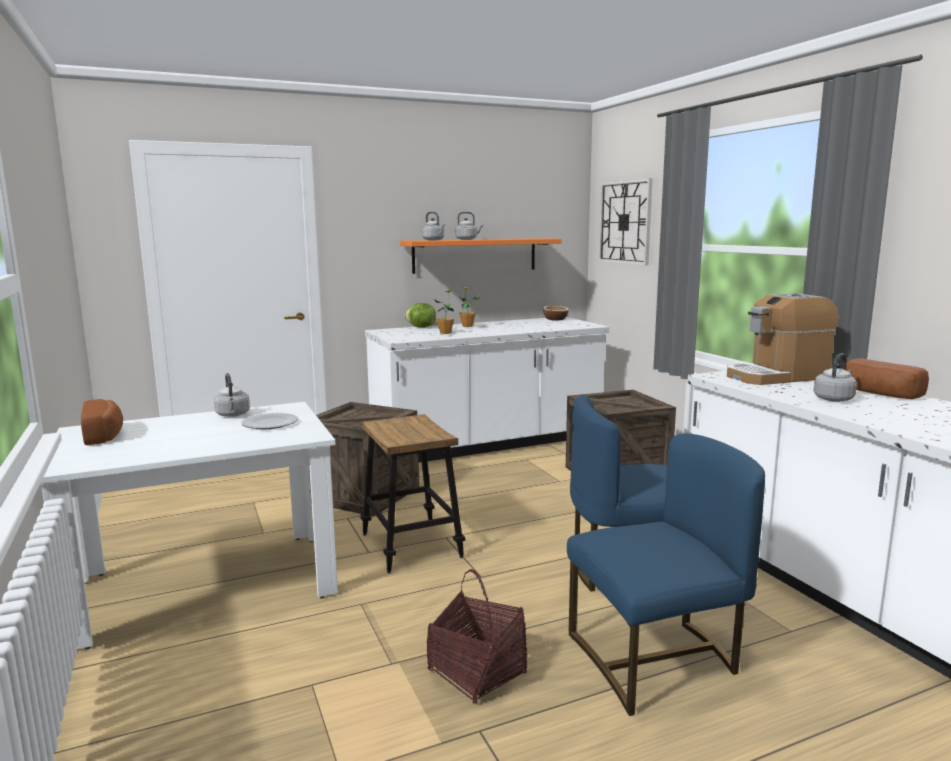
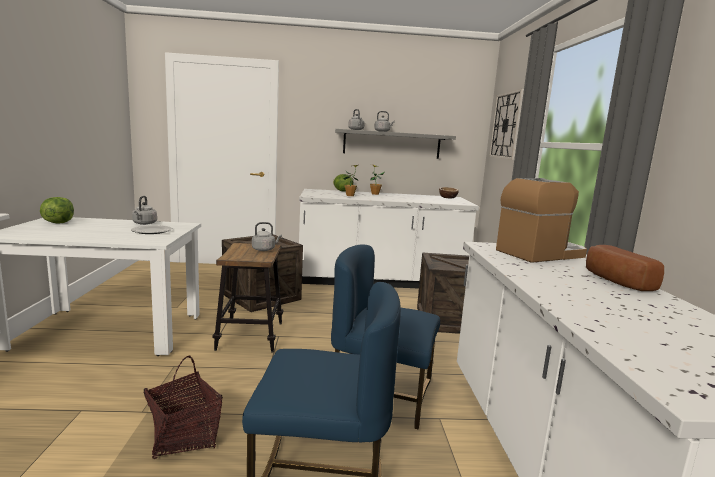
camera: 20 degrees right, 0 degrees up
bread [81,399,123,445] -> lettuce [40,197,74,224]
orange shelf [400,238,562,274] -> grey shelf [335,129,456,159]
coffee machine [727,293,838,385] -> coffee machine turned 150 degrees clockwise [496,178,587,263]
grey kettle [814,353,857,402] -> grey kettle moved to [252,222,282,251]

